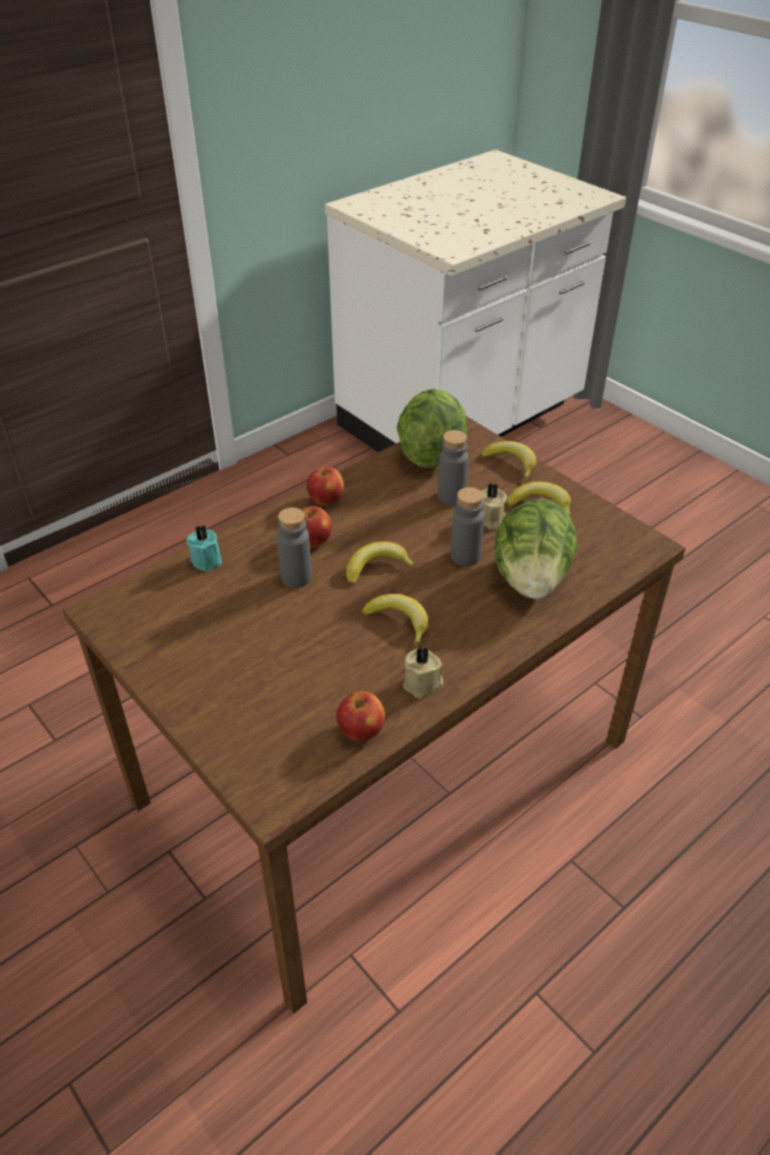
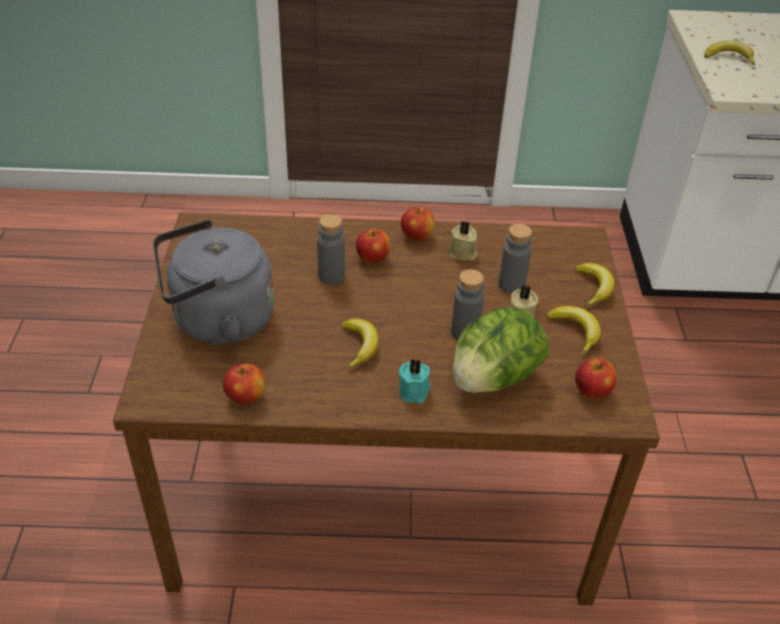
camera: 40 degrees right, 0 degrees up
turquoise candle [186,525,222,571] -> turquoise candle moved to [399,358,431,403]
banana [346,542,416,585] -> banana moved to [704,40,755,65]
lettuce [397,389,467,468] -> none
beige candle [403,647,443,698] -> beige candle moved to [448,221,478,261]
none -> grey kettle [153,219,274,345]
none -> apple [575,358,617,399]

